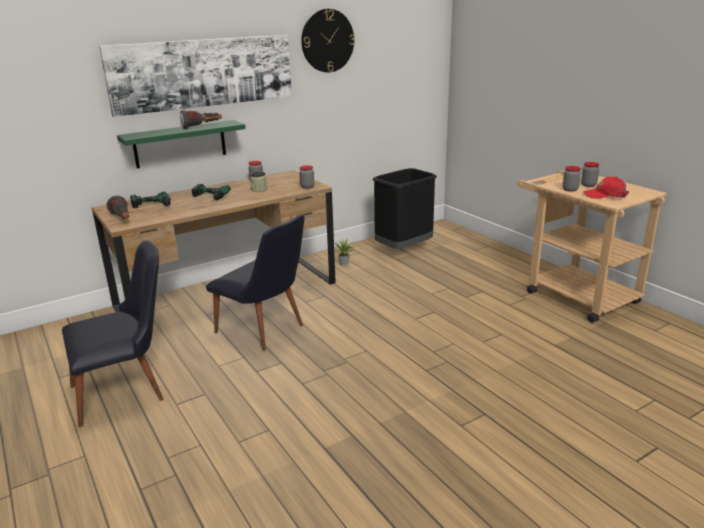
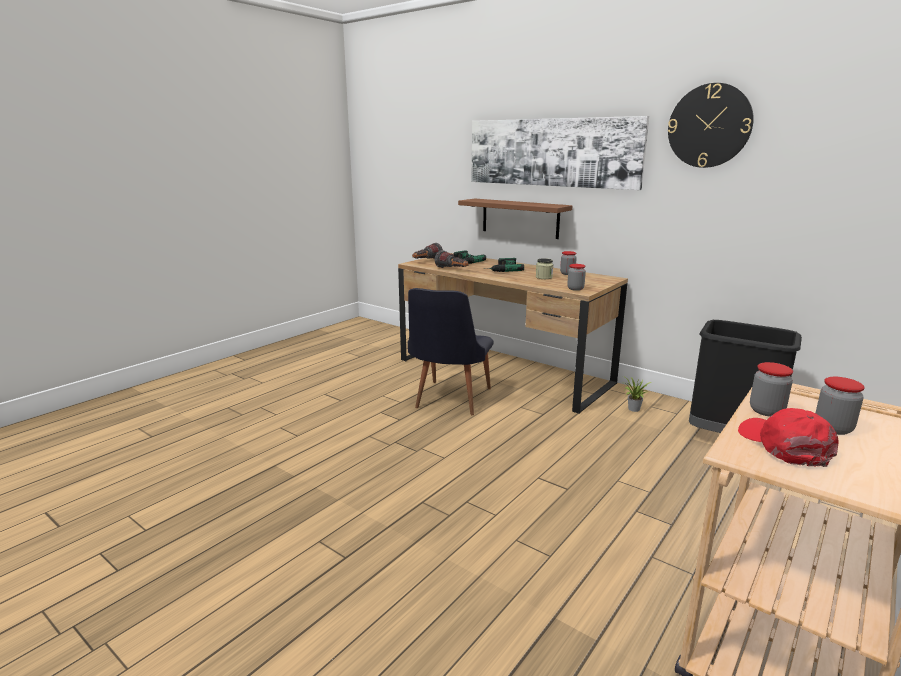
camera: 70 degrees right, 5 degrees down
black chair [62,240,163,427] -> none
green shelf [117,120,246,169] -> brown shelf [458,199,572,239]
flashlight [180,110,222,129] -> flashlight moved to [435,250,469,268]

